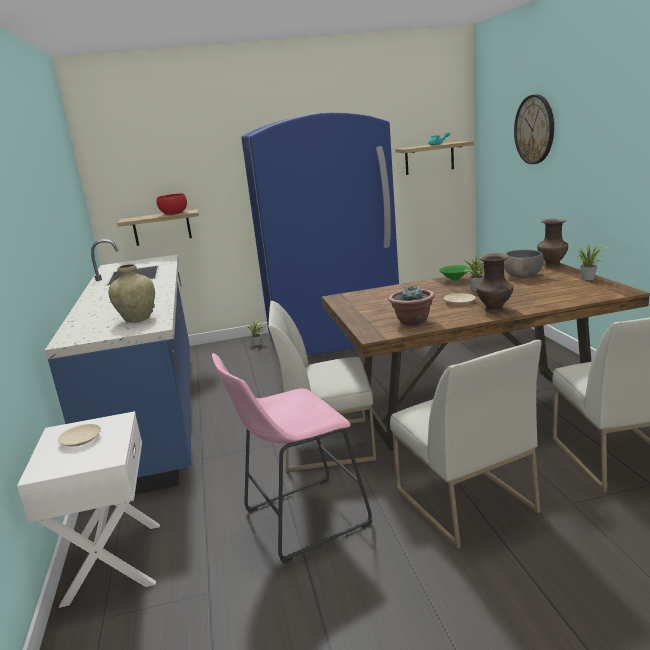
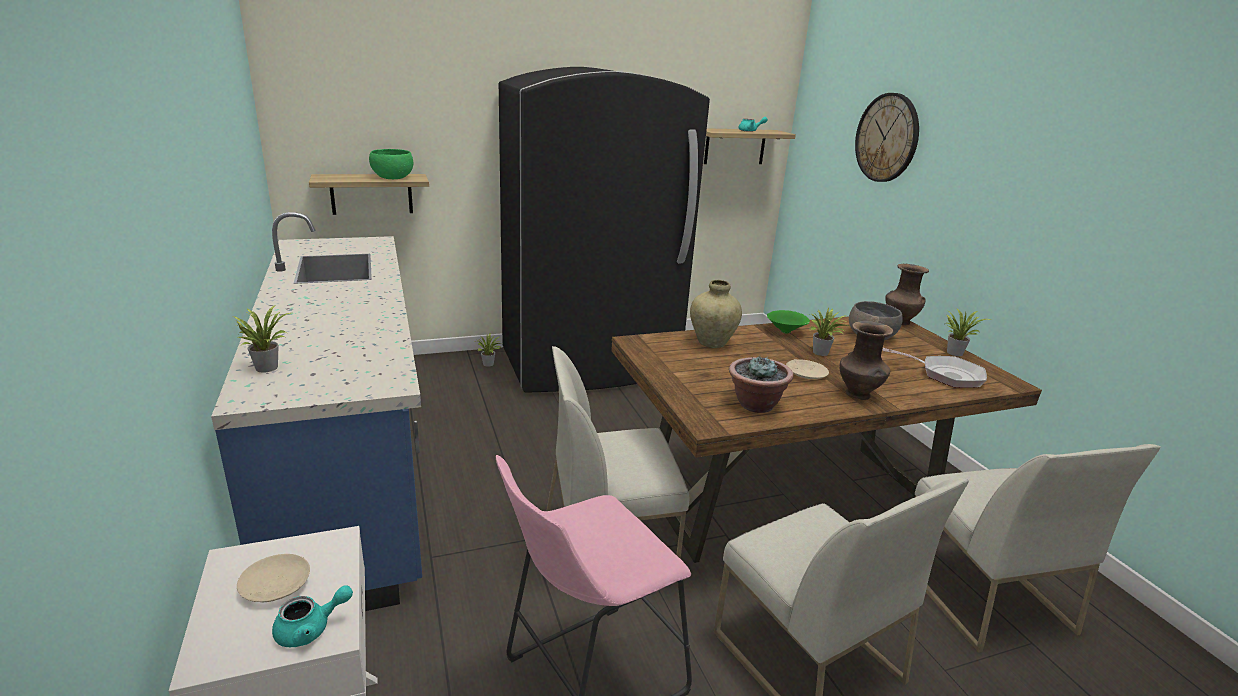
camera: 10 degrees left, 5 degrees up
beige vase [109,264,155,323] -> beige vase moved to [690,280,742,348]
red bowl [156,194,187,215] -> green bowl [369,149,413,179]
blue fridge [241,113,399,355] -> black fridge [499,67,710,393]
none -> potted plant [232,306,291,373]
none -> turquoise teapot [272,585,353,647]
none -> frying pan [882,348,987,388]

